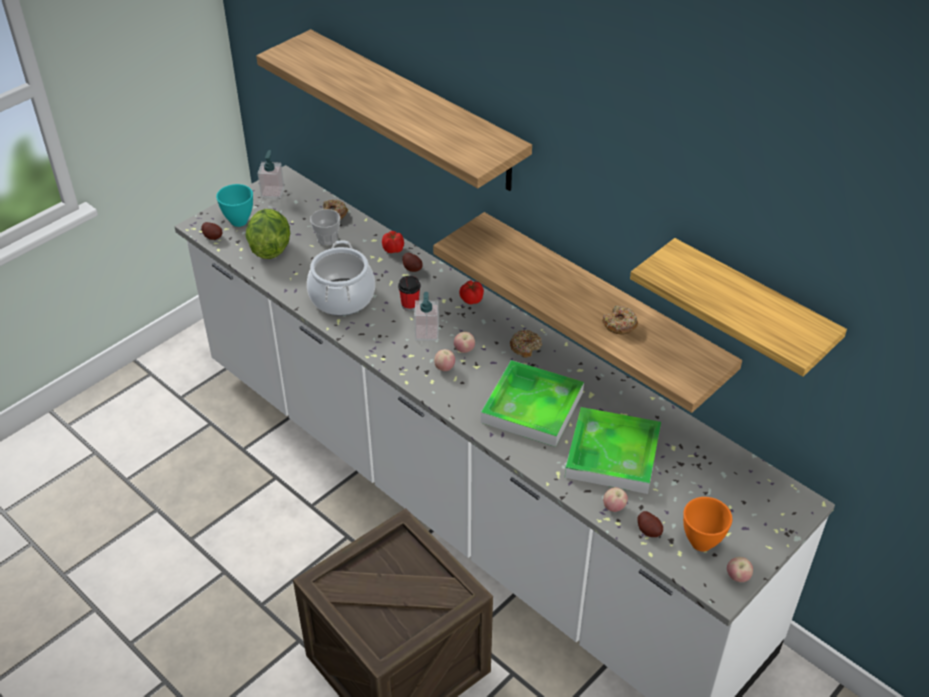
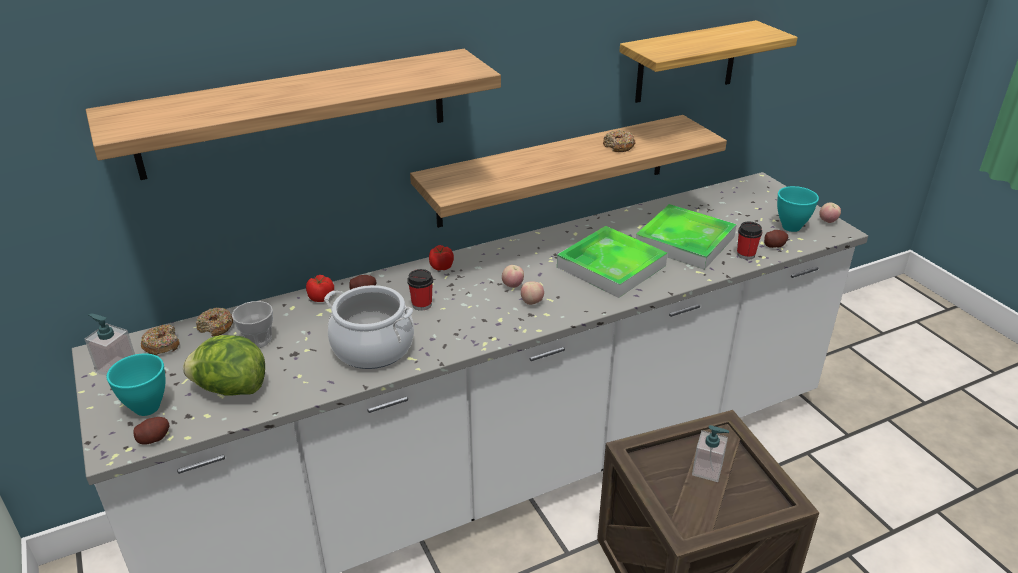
camera: 70 degrees left, 10 degrees down
soap dispenser [414,292,439,341] -> soap dispenser moved to [692,425,729,482]
donut [510,330,542,358] -> donut moved to [141,325,179,355]
apple [603,487,628,512] -> cup [737,222,762,260]
orange bowl [683,497,732,552] -> turquoise bowl [777,186,819,232]

